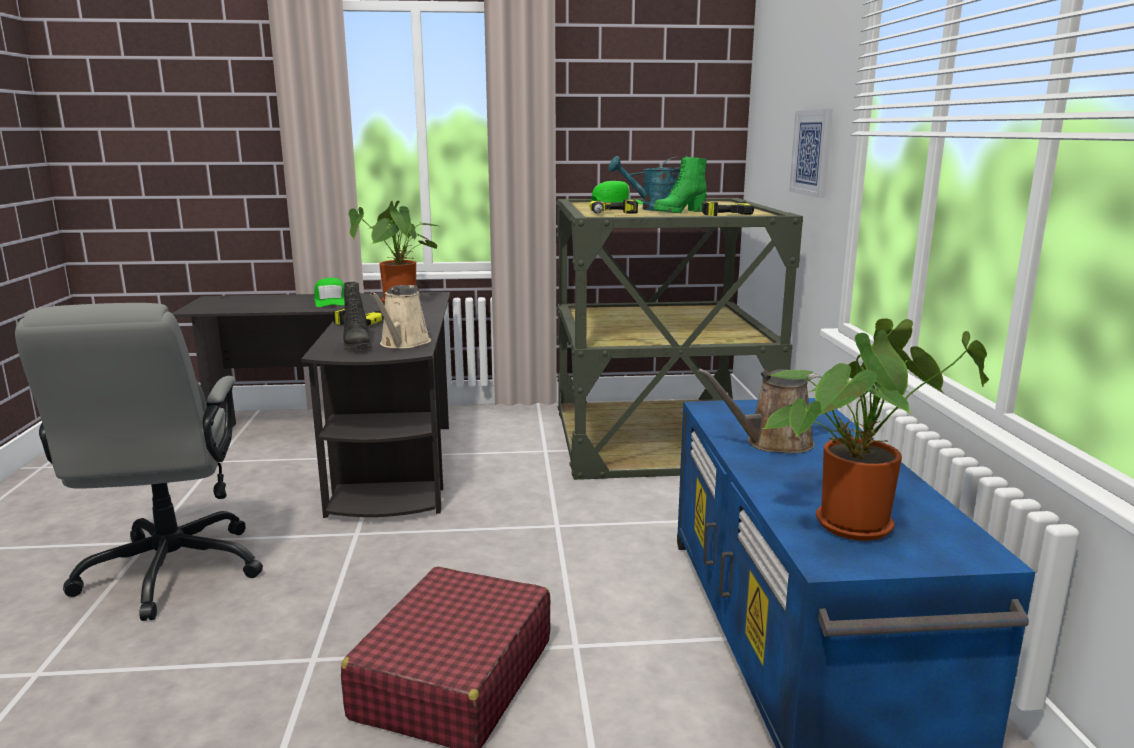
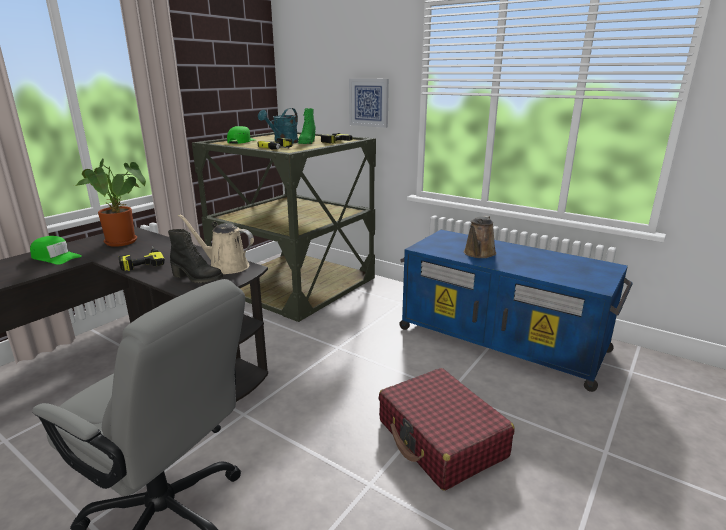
camera: 50 degrees left, 5 degrees up
beige watering can [370,285,431,349] -> beige watering can turned 150 degrees clockwise [178,214,254,274]
potted plant [763,319,989,541] -> none

